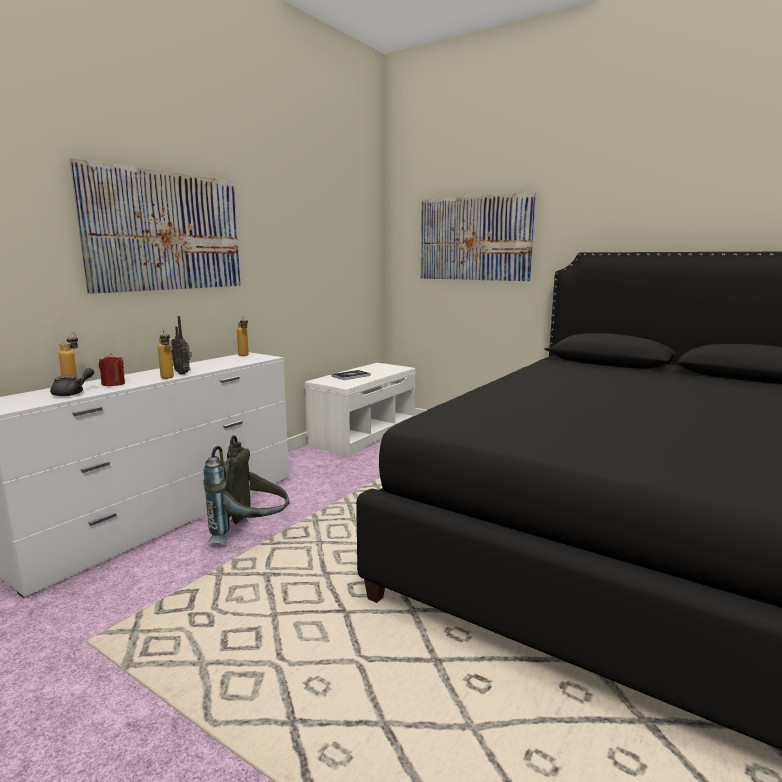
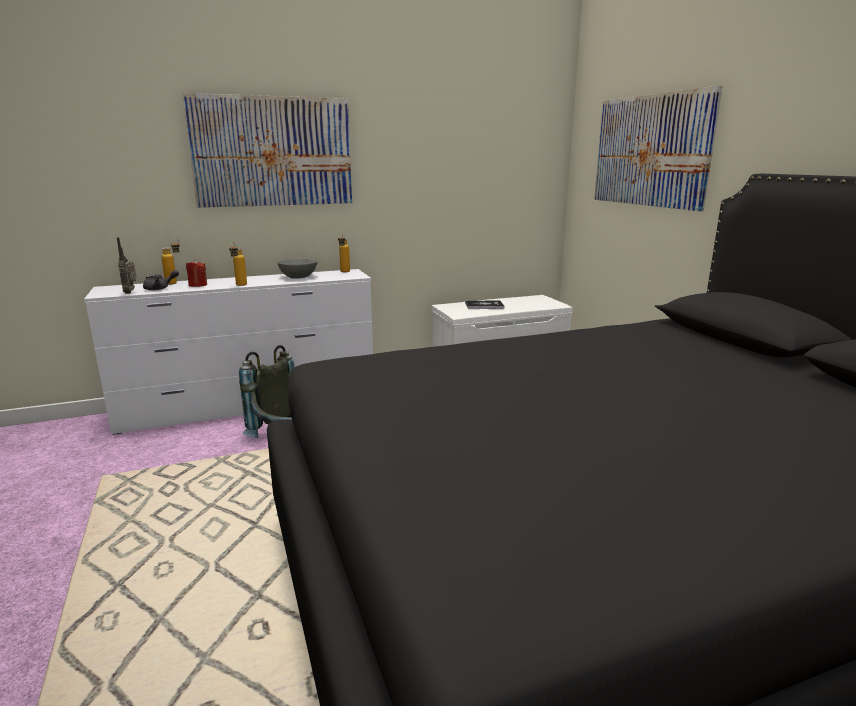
camera: 35 degrees right, 5 degrees up
radio [171,316,192,375] -> radio moved to [117,237,136,294]
none -> grey bowl [278,259,318,279]

